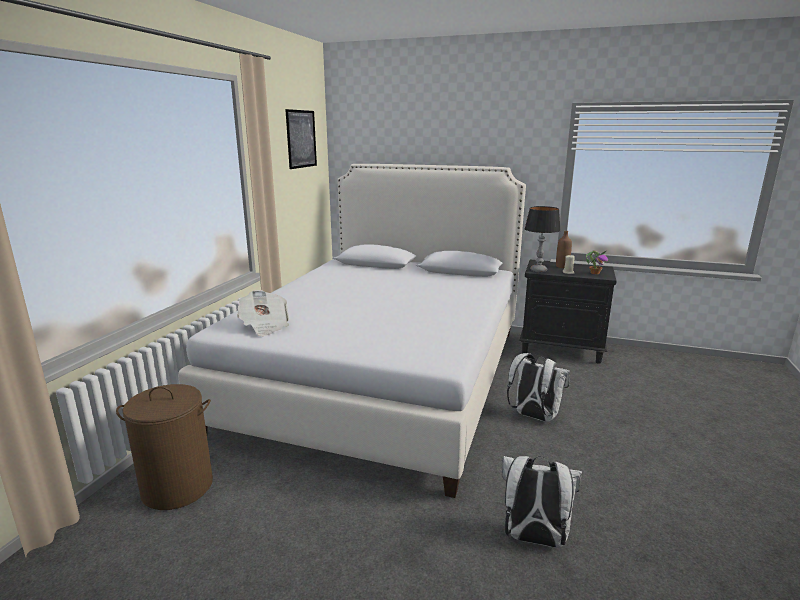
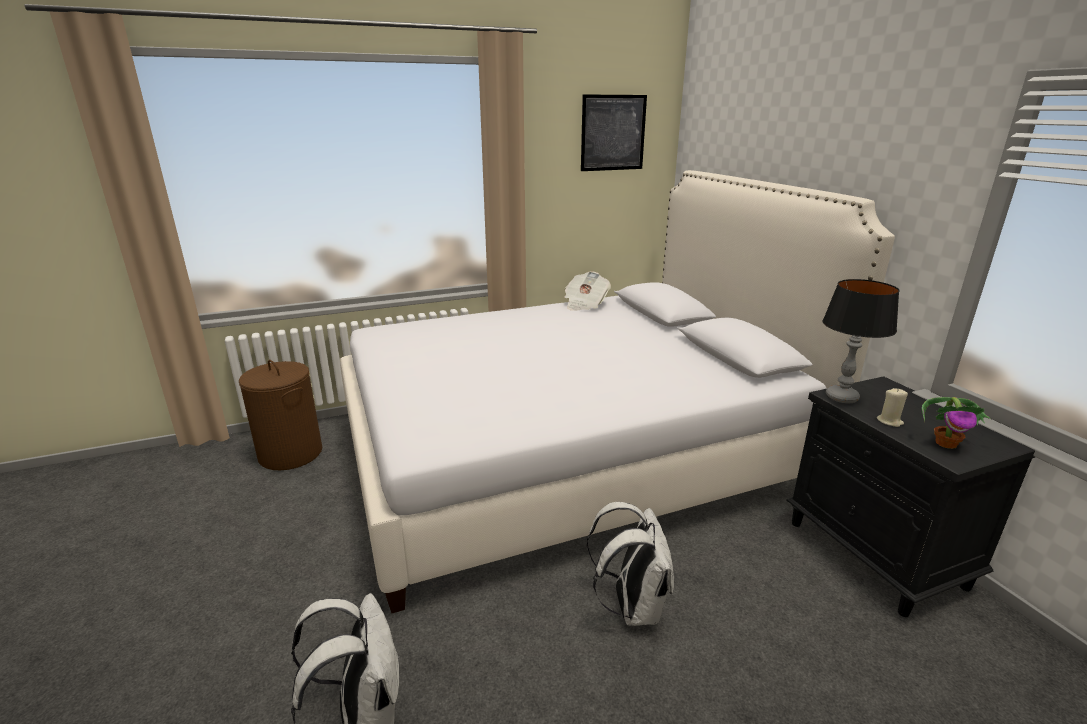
camera: 50 degrees right, 5 degrees up
newspaper [237,290,289,336] -> newspaper moved to [565,271,611,311]
brown bottle [556,231,572,268] -> none

